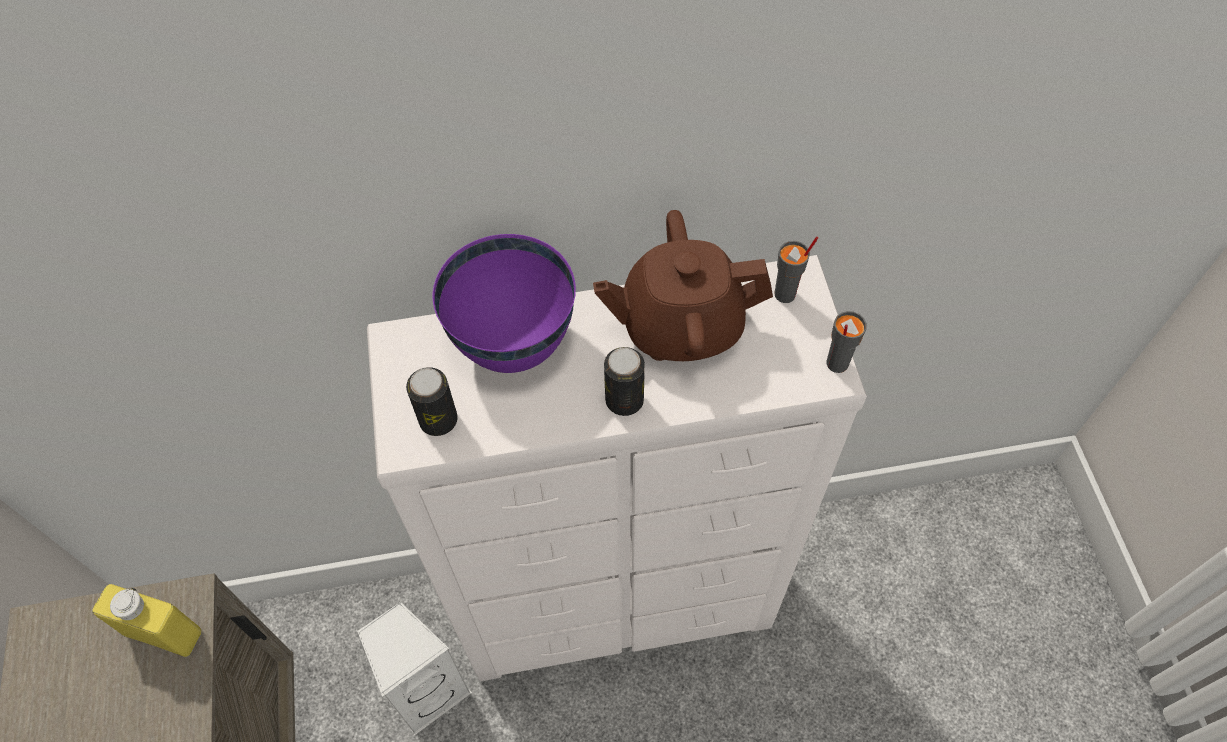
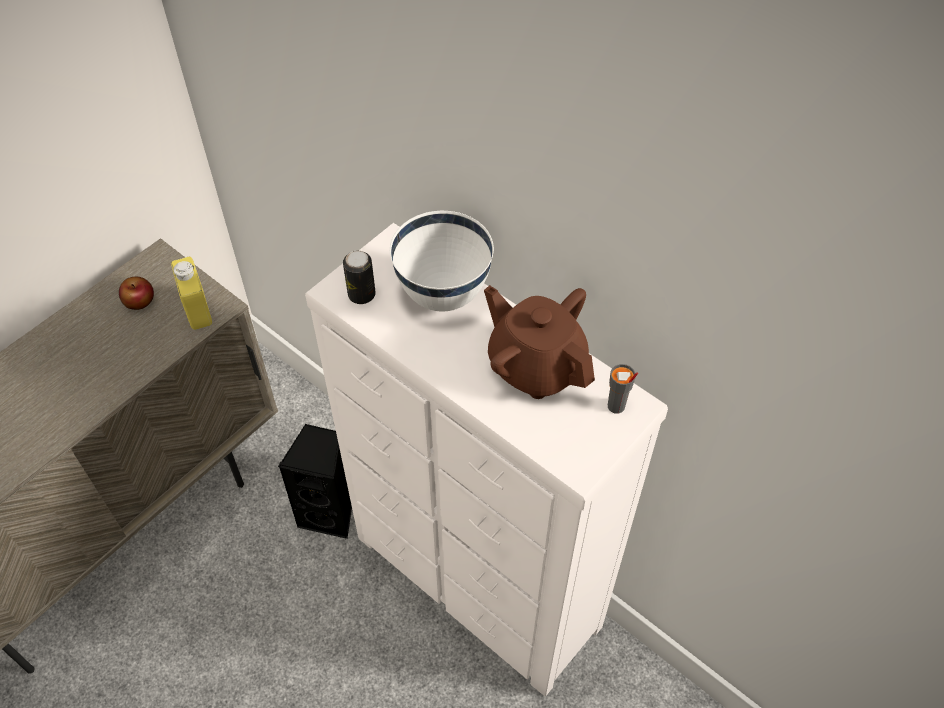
camera: 50 degrees right, 5 degrees down
white speaker [357,602,472,735] -> black speaker [278,424,352,539]
purple bowl [433,234,576,373] -> white bowl [390,211,494,311]
can [604,347,645,416] -> none
grey cup [827,311,867,373] -> none
none -> apple [119,277,154,310]

